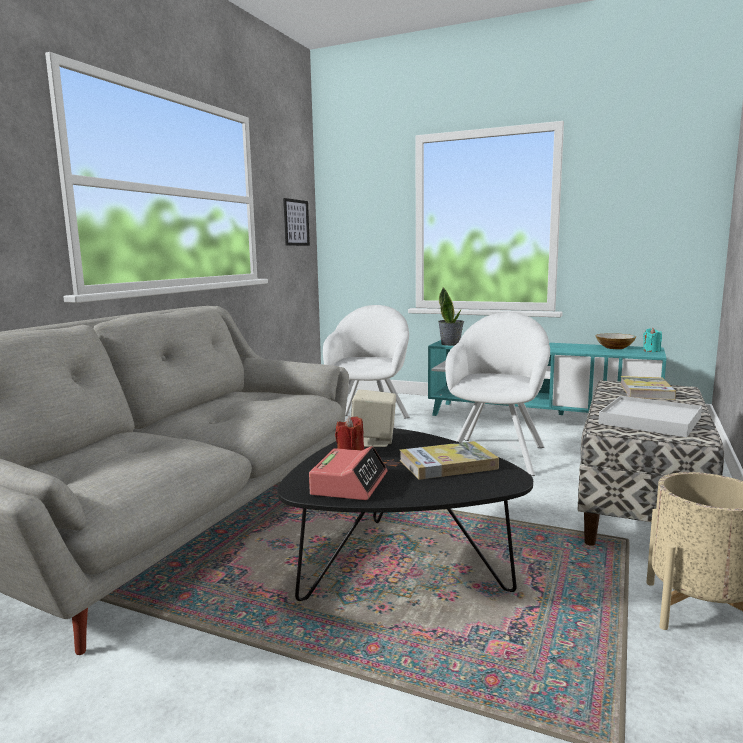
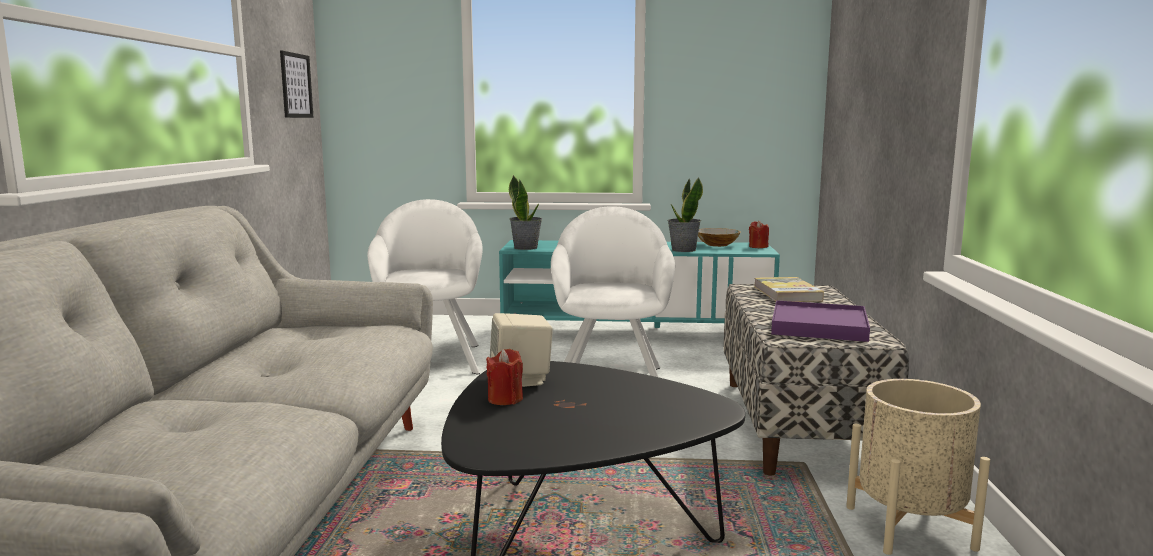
camera: 20 degrees left, 0 degrees up
alarm clock [309,446,388,500] -> none
book [400,441,499,480] -> none
white tray [598,396,702,437] -> purple tray [771,300,870,342]
turquoise candle [643,328,662,352] -> red candle [749,220,769,248]
none -> potted plant [667,178,703,252]

